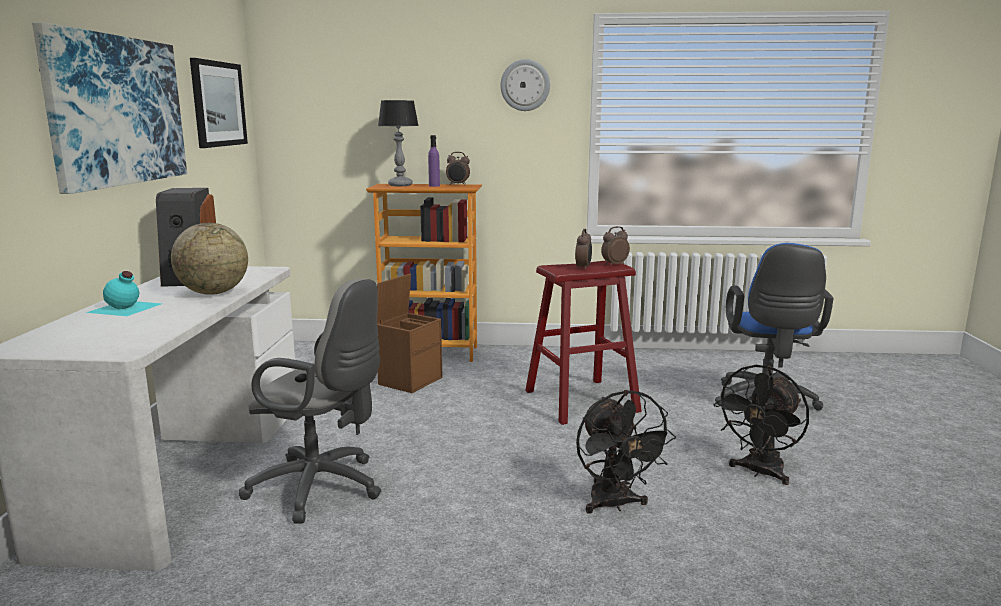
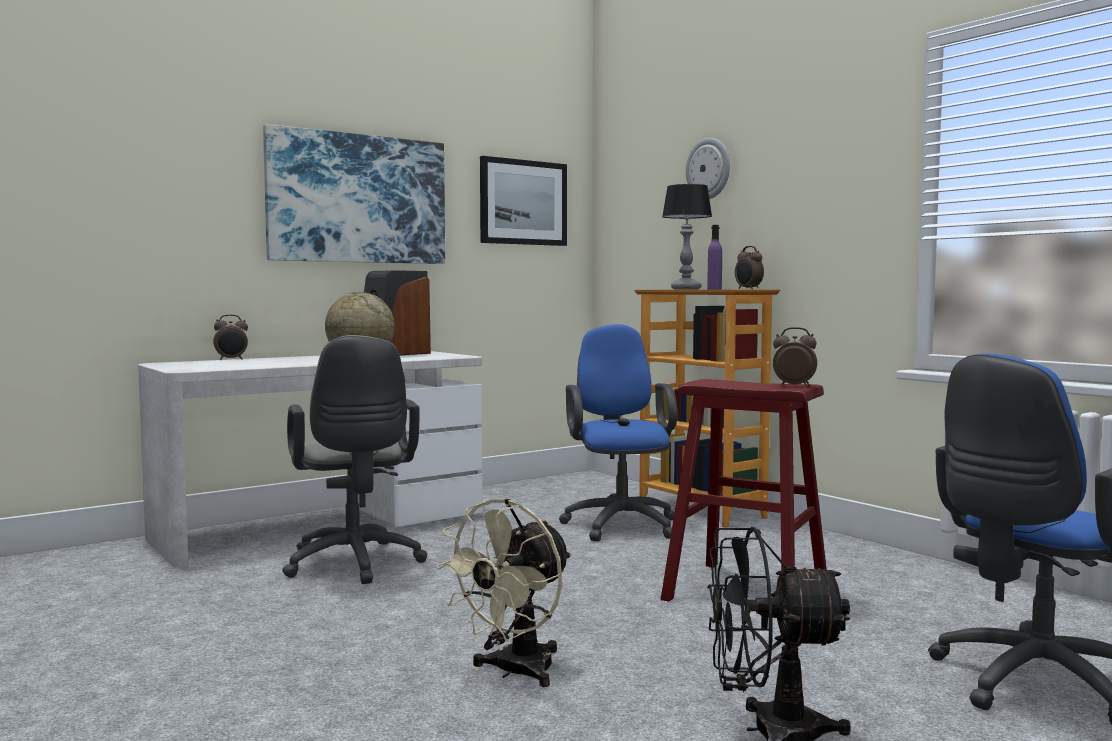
camera: 50 degrees right, 10 degrees down
turquoise bottle [86,271,162,316] -> none
brown storage box [377,274,443,393] -> blue office chair [559,324,677,541]
wall clock [500,59,550,111] -> wall clock moved to [686,138,730,199]
alarm clock [575,229,592,270] -> alarm clock moved to [213,315,248,360]
black fan [576,390,676,514] -> beige fan [436,499,571,687]

